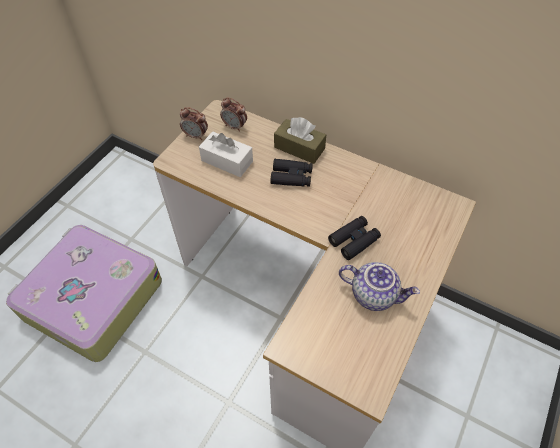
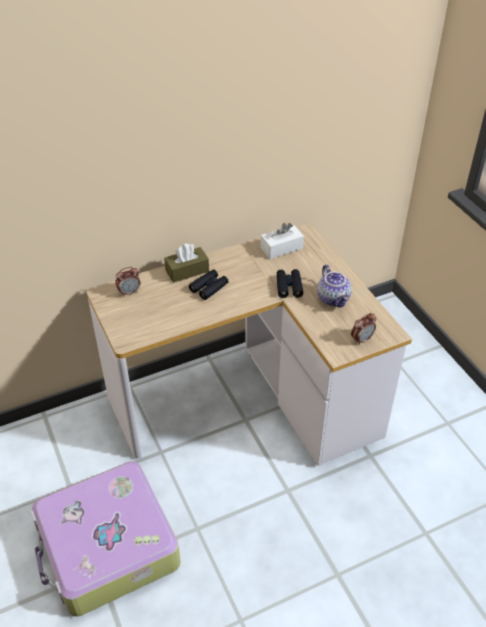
camera: 55 degrees left, 10 degrees down
alarm clock [180,107,208,140] -> alarm clock moved to [351,313,376,345]
white tissue box [199,131,253,177] -> white tissue box moved to [261,223,304,259]
teapot [339,262,420,311] -> teapot turned 105 degrees clockwise [317,265,352,308]

